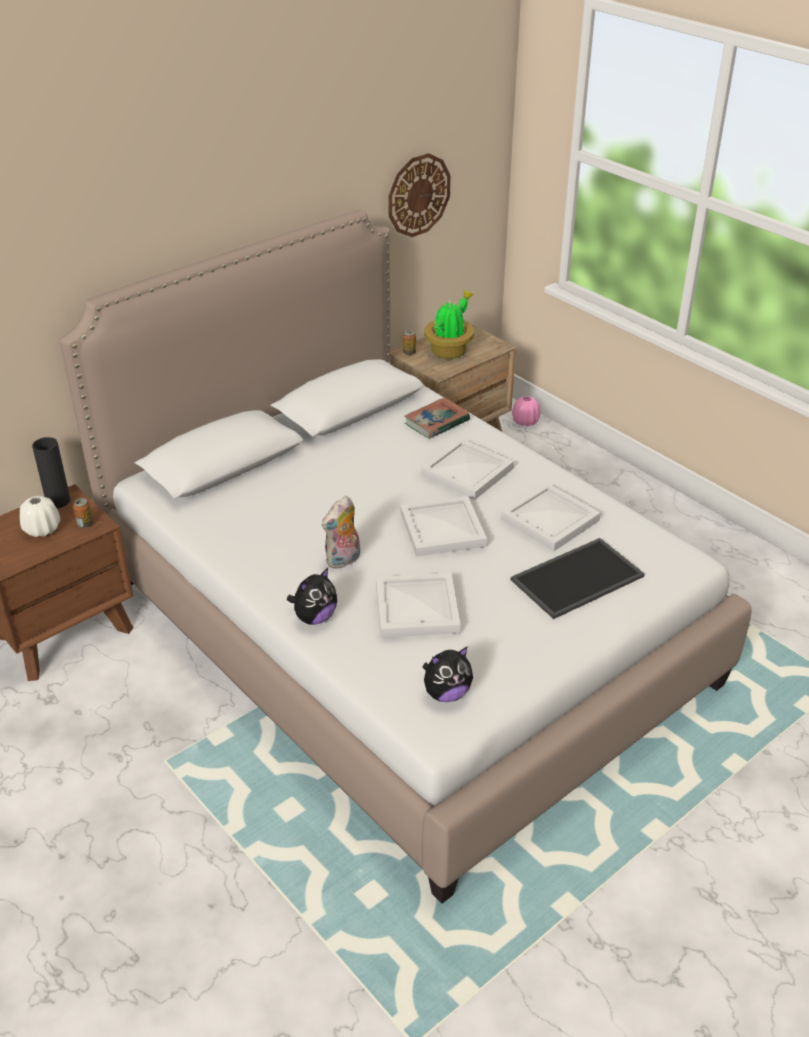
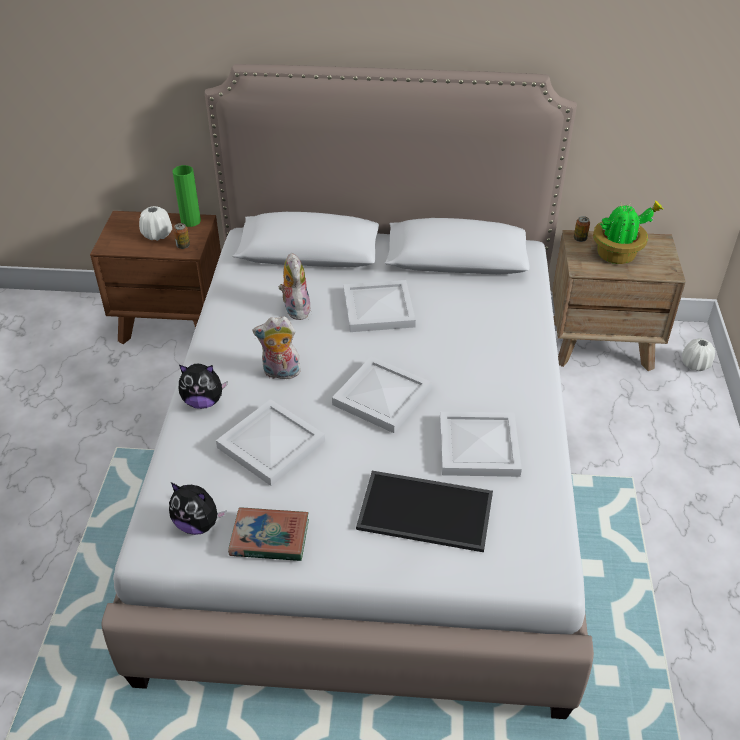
camera: 45 degrees right, 5 degrees up
black vase [32,437,70,508] -> green vase [173,165,201,227]
wall clock [388,153,451,237] -> none
book [405,397,470,439] -> book moved to [228,507,309,561]
white tray [421,438,514,500] -> white tray moved to [343,280,416,332]
pink vase [512,396,540,426] -> white vase [682,338,715,371]
none -> plush toy [279,253,311,320]

